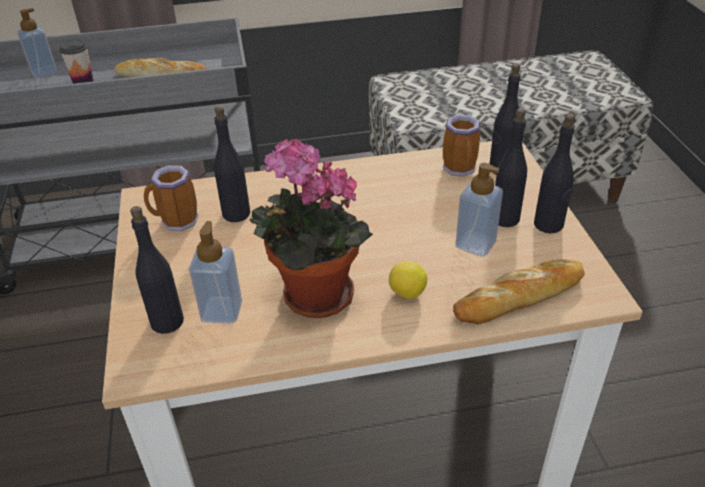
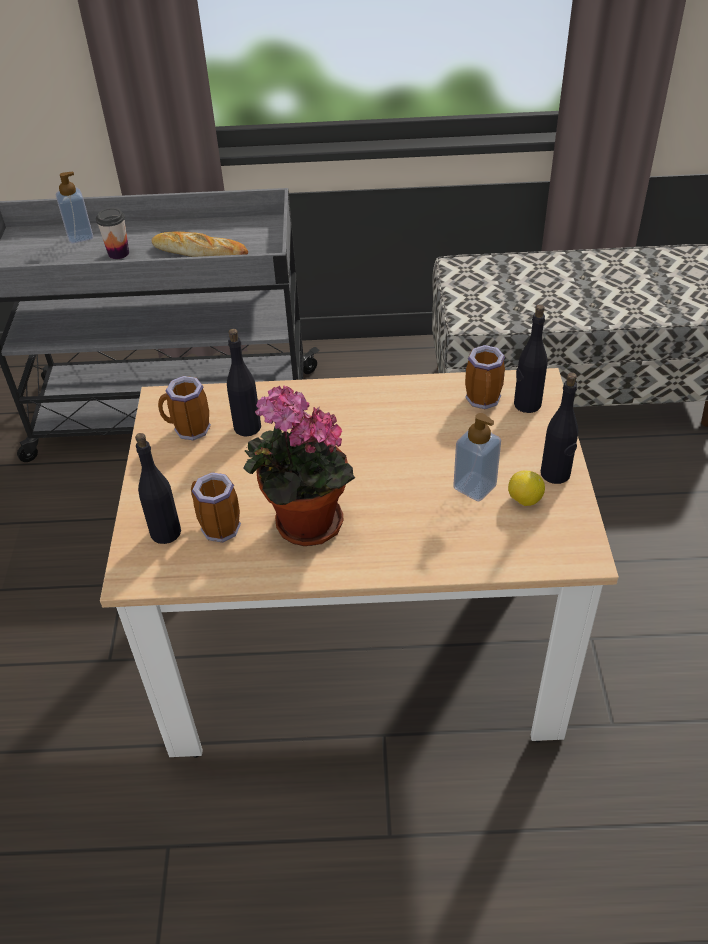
camera: 10 degrees right, 5 degrees up
soap dispenser [189,221,242,323] -> mug [191,472,241,543]
lemon [389,261,427,299] -> lemon moved to [508,470,545,506]
bread [453,259,585,324] -> none
black bottle [495,108,527,227] -> none

